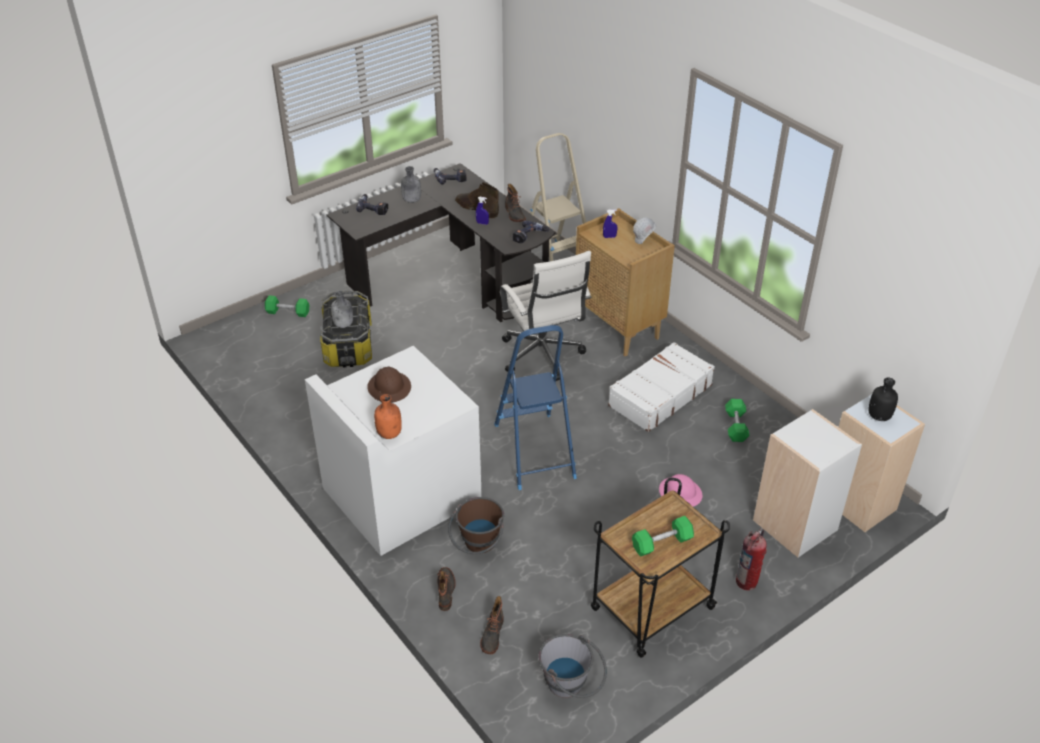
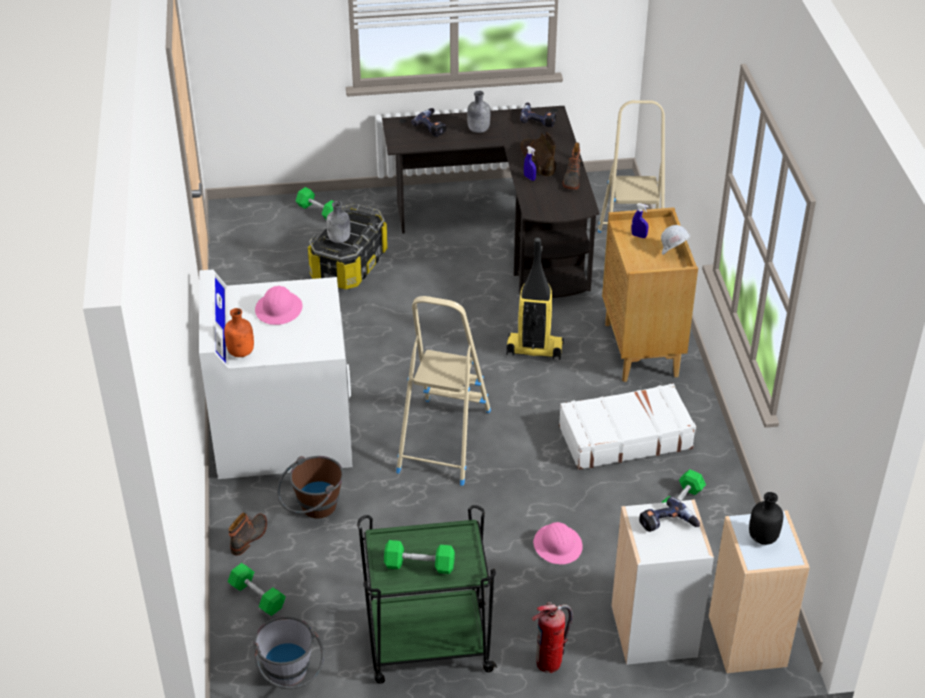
camera: 30 degrees right, 0 degrees up
brown hard hat [367,367,411,403] -> pink hard hat [255,286,303,325]
boot [480,596,504,654] -> green dumbbell [228,563,286,616]
blue step ladder [494,325,577,490] -> beige step ladder [396,296,491,486]
white office chair [500,251,592,381] -> vacuum cleaner [506,237,564,360]
power drill [513,220,550,243] -> power drill moved to [639,496,700,532]
brown cart [591,478,730,658] -> green cart [357,505,497,684]

